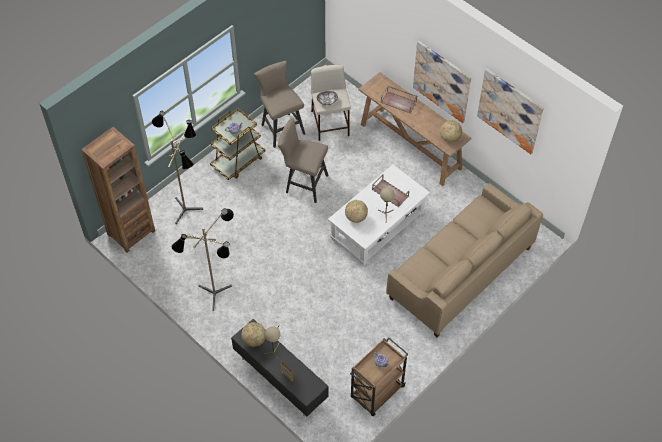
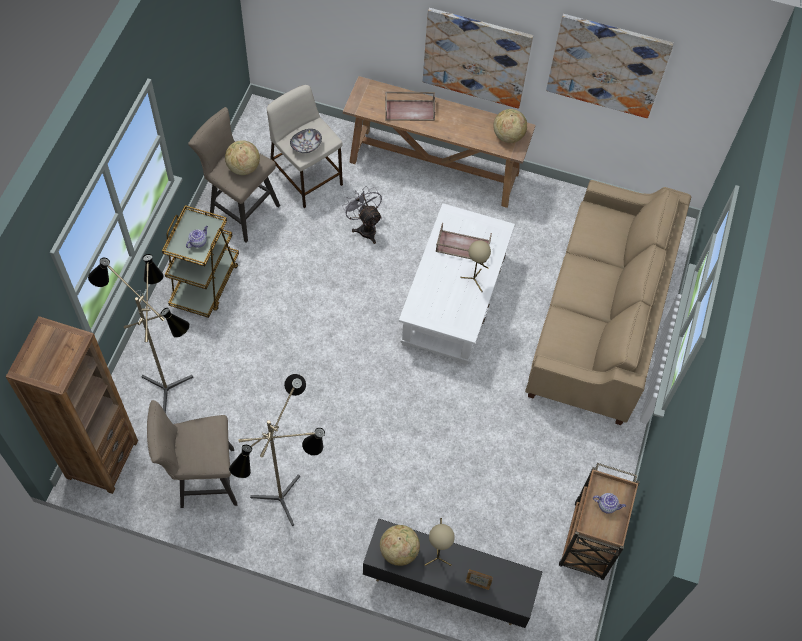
camera: 30 degrees left, 5 degrees up
beige stool [278,118,328,203] -> beige stool moved to [147,400,237,508]
globe [345,200,368,223] -> globe moved to [225,140,260,175]
none -> grey fan [342,186,382,244]

